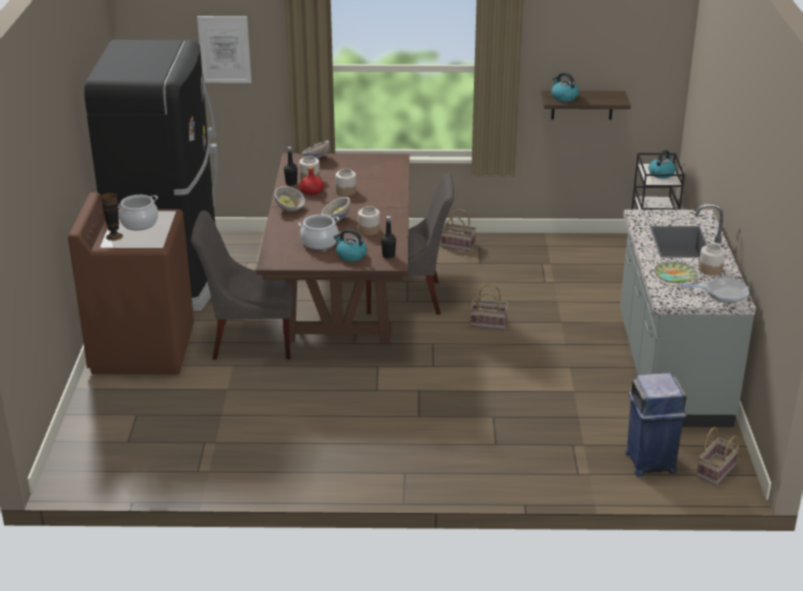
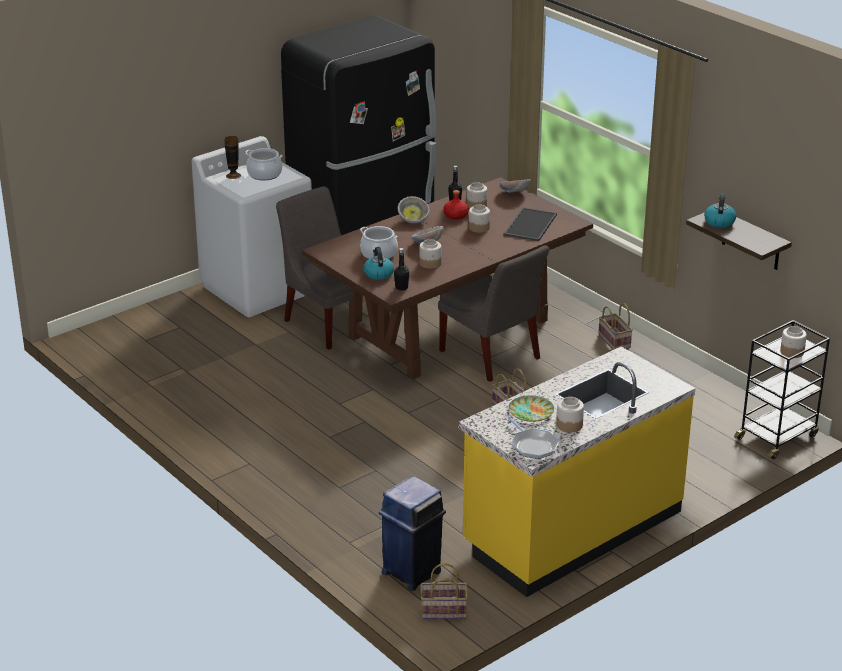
camera: 50 degrees right, 0 degrees up
brown washing machine [68,192,194,374] -> white washing machine [192,136,312,317]
picture [197,16,252,83] -> none
grey counter [620,204,756,427] -> yellow counter [459,347,696,597]
kettle [649,150,676,178] -> jar [780,326,807,358]
none -> tray [504,207,557,241]

